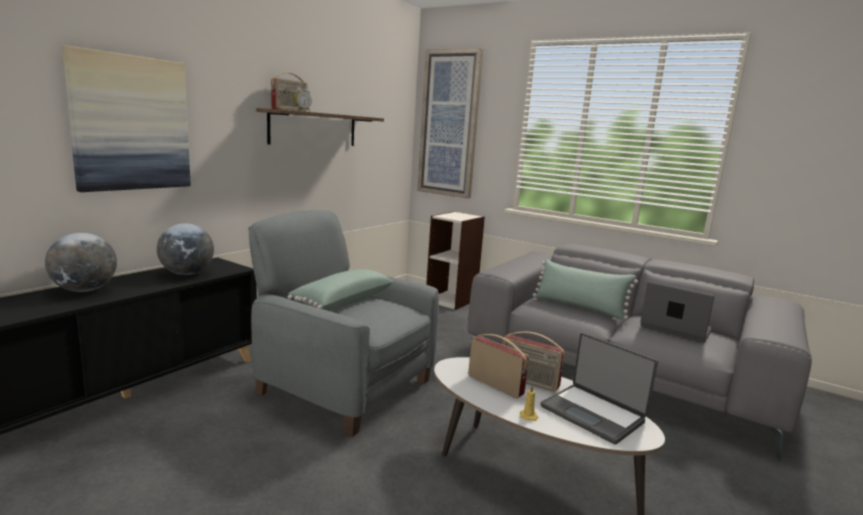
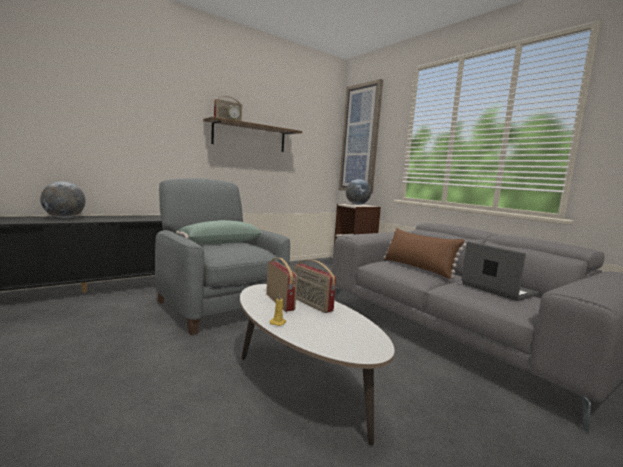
camera: 20 degrees right, 5 degrees down
picture [62,45,191,192] -> none
globe [157,223,214,275] -> globe moved to [346,179,371,205]
green pillow [533,259,638,320] -> brown pillow [384,228,466,279]
laptop [540,333,658,445] -> none

